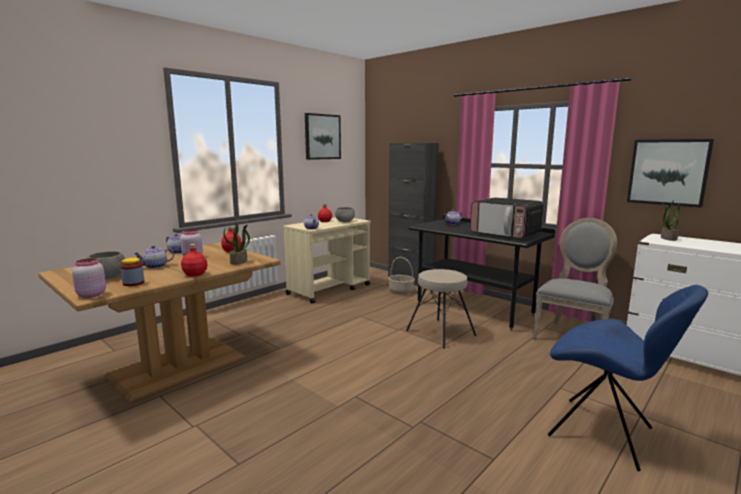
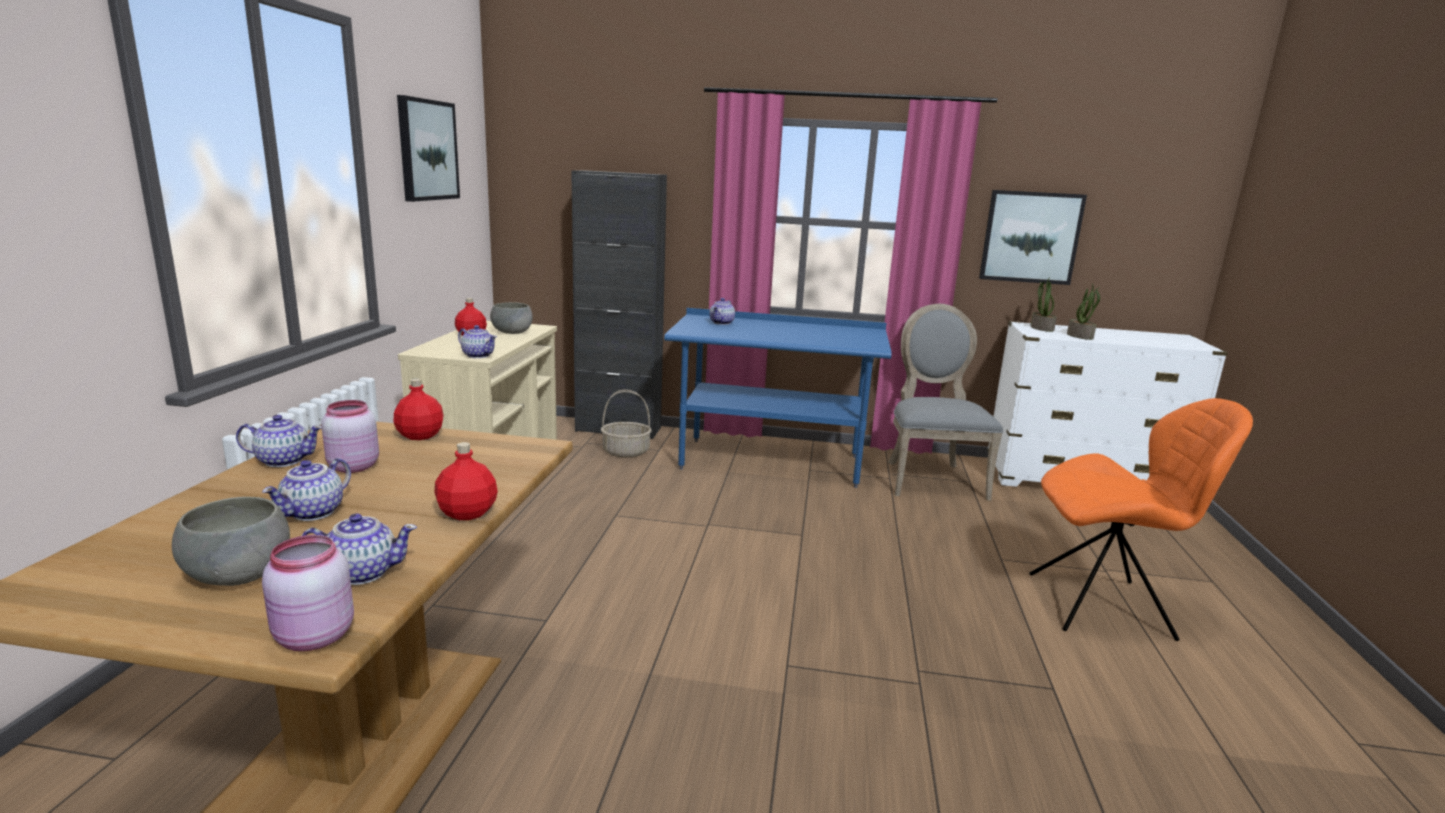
camera: 35 degrees left, 5 degrees up
jar [120,258,144,286] -> teapot [301,513,417,585]
potted plant [223,221,250,265] -> potted plant moved to [1067,283,1100,340]
beige stool [406,269,477,349] -> none
black desk [409,216,555,331] -> blue desk [664,308,892,488]
microwave [470,197,544,239] -> none
blue chair [548,285,708,471] -> orange chair [1029,398,1253,641]

